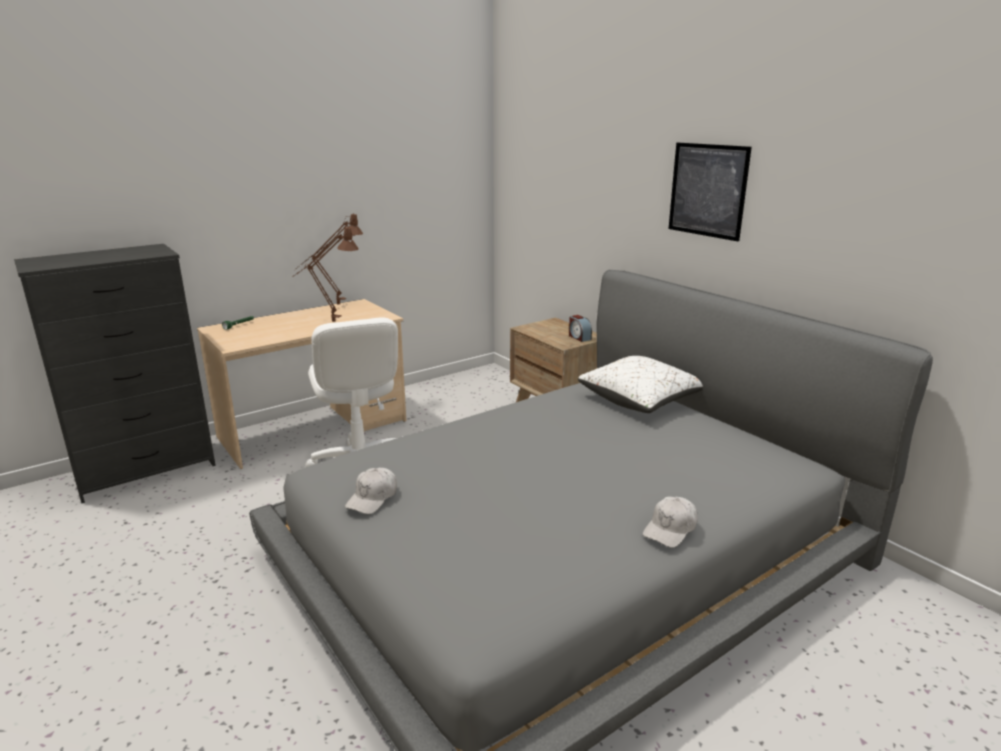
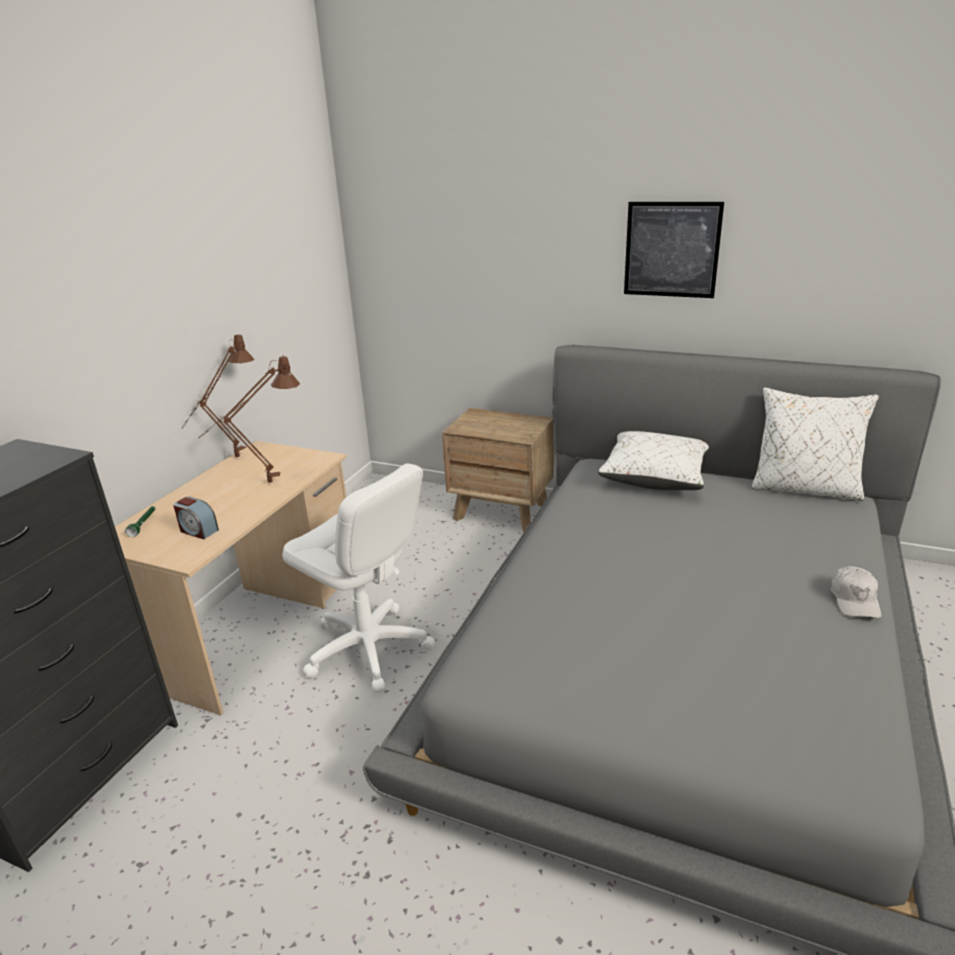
camera: 30 degrees left, 5 degrees up
white cap [345,468,397,514] -> none
alarm clock [569,315,592,342] -> alarm clock moved to [173,497,219,539]
none -> white pillow [751,387,879,501]

